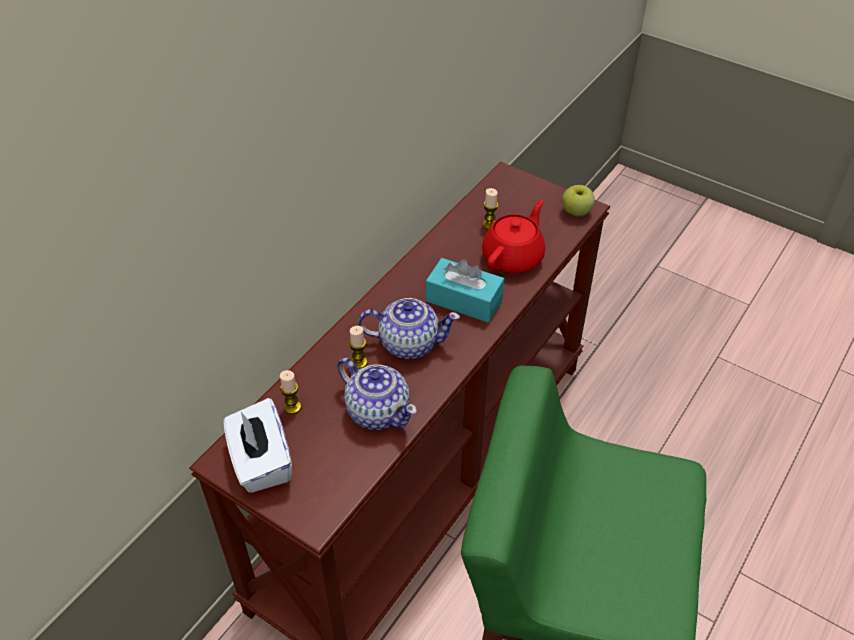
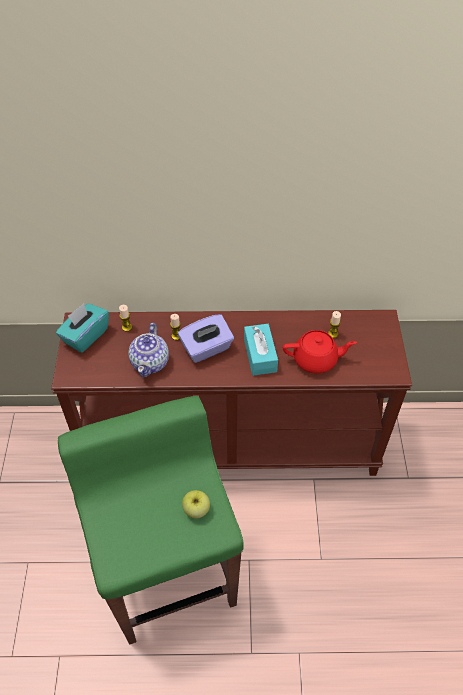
camera: 55 degrees right, 5 degrees up
white tissue box [224,398,292,493] -> turquoise tissue box [56,303,109,353]
teapot [358,298,460,359] -> purple tissue box [178,314,234,363]
apple [562,185,595,217] -> apple moved to [182,490,210,519]

